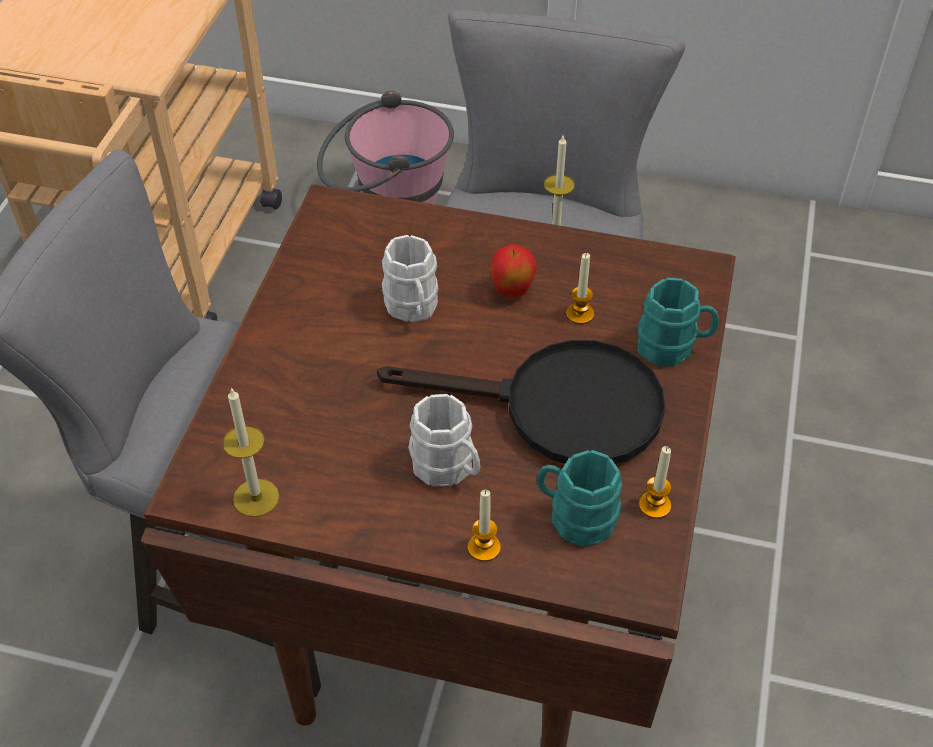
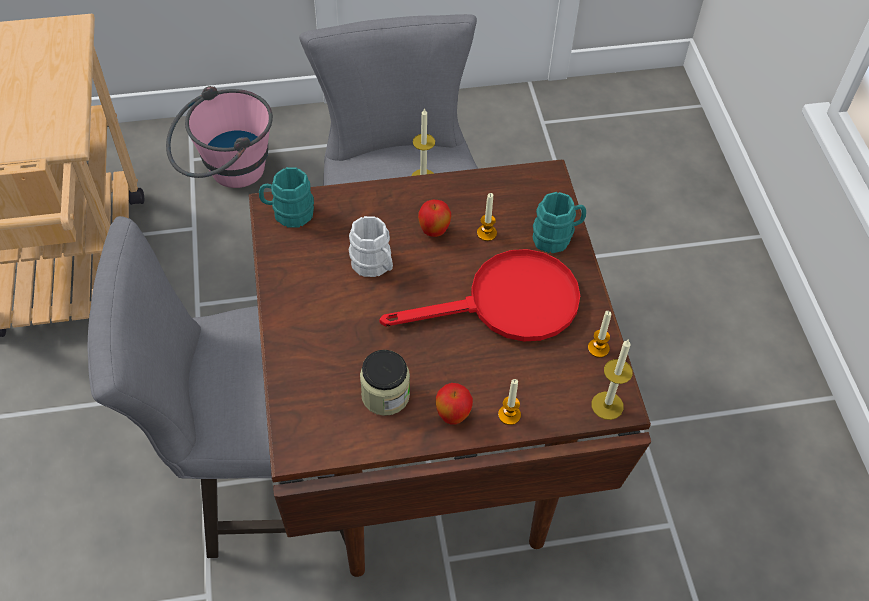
camera: 25 degrees left, 5 degrees up
candle [223,387,279,517] -> candle moved to [592,339,633,420]
black frying pan [377,340,665,464] -> red frying pan [379,249,580,342]
white mug [408,394,480,487] -> none
turquoise mug [537,450,622,547] -> turquoise mug moved to [259,167,314,228]
none -> jar [360,350,410,416]
none -> apple [436,383,473,425]

